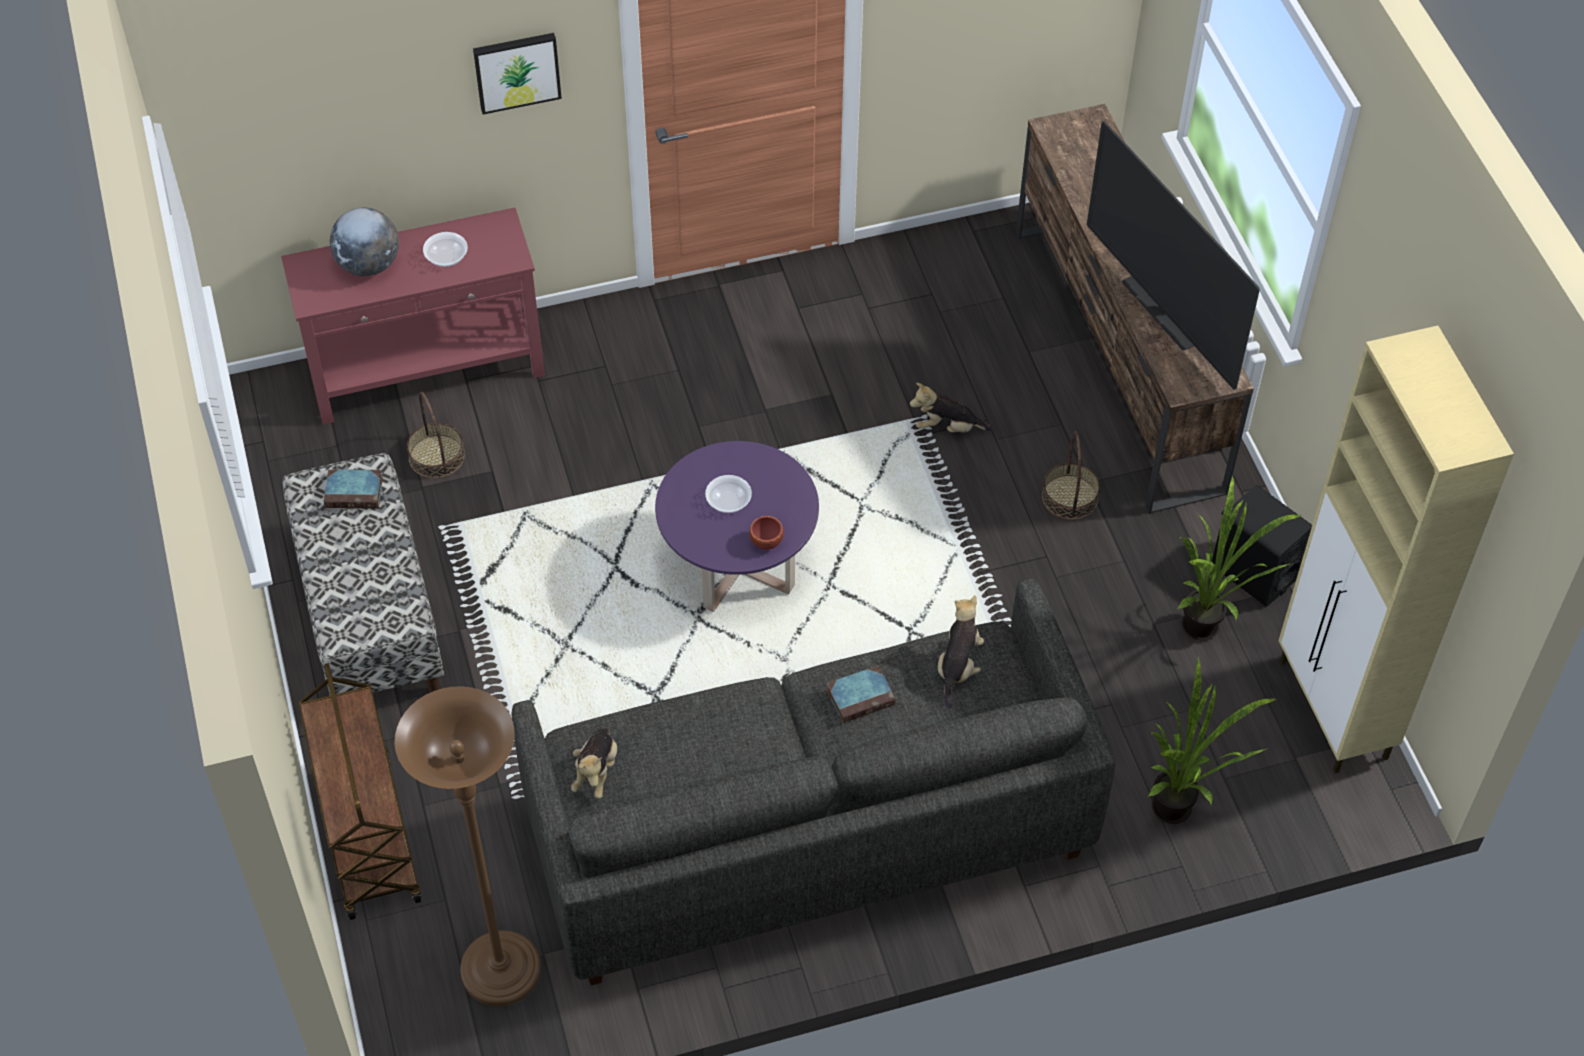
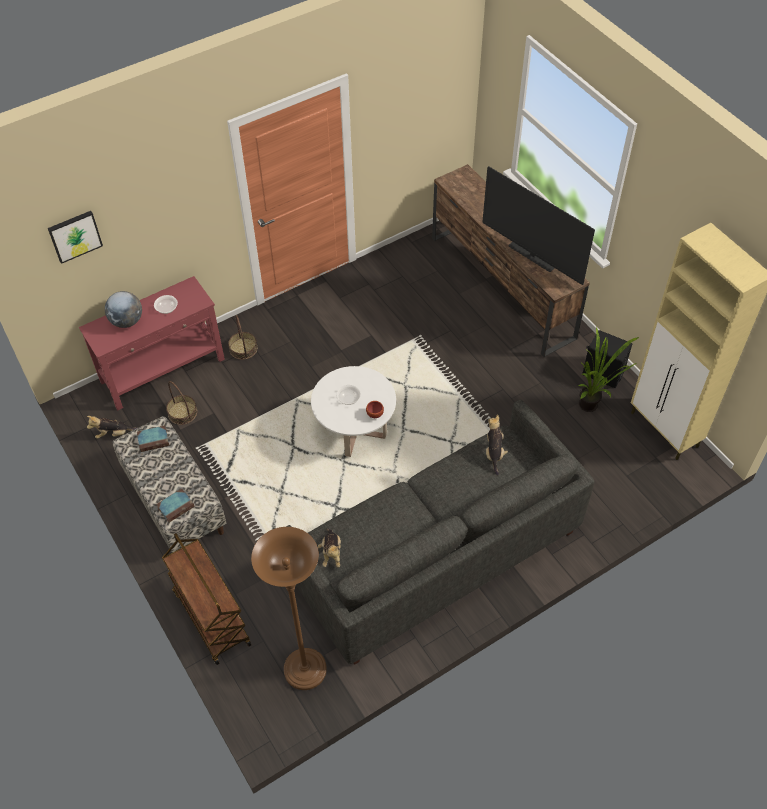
camera: 15 degrees left, 0 degrees up
picture [473,33,562,115] -> picture moved to [48,211,103,264]
purple coffee table [655,441,819,612] -> white coffee table [311,366,396,457]
book [826,666,896,723] -> book moved to [156,488,194,522]
plush toy [910,383,993,433] -> plush toy moved to [87,416,137,438]
basket [1042,431,1100,520] -> basket moved to [228,315,258,360]
potted plant [1147,656,1276,824] -> none

